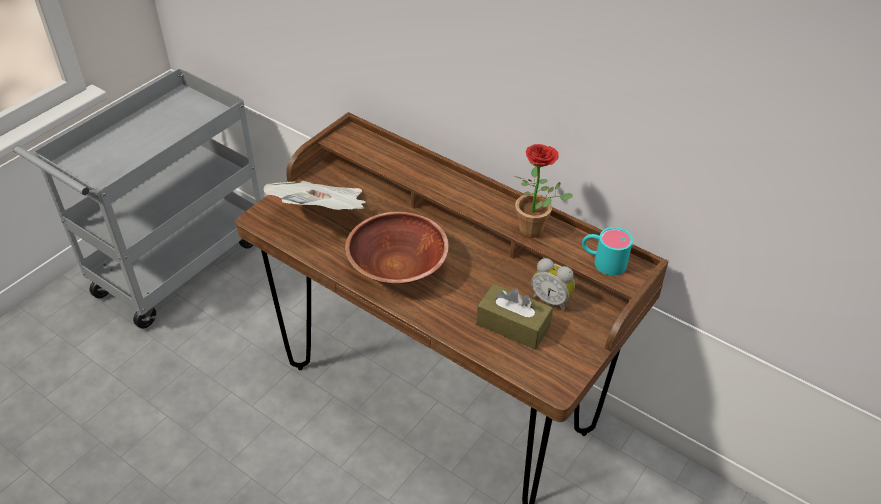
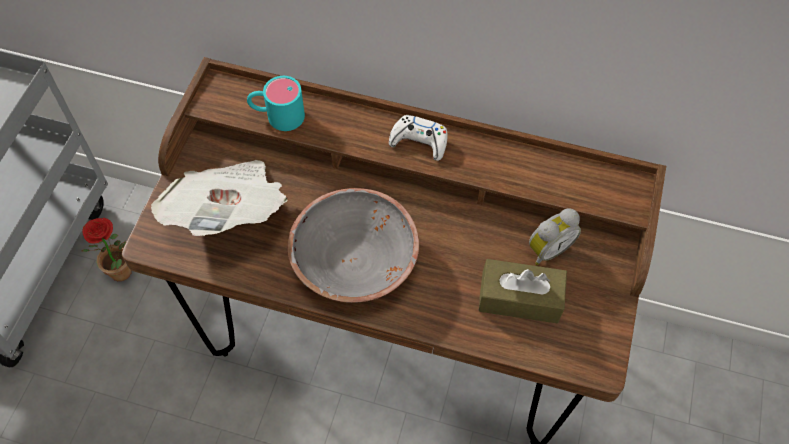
camera: 20 degrees left, 15 degrees up
brown bowl [345,212,449,284] -> grey bowl [288,188,419,303]
potted plant [515,144,573,238] -> potted plant moved to [81,218,132,281]
alarm clock [531,258,575,311] -> alarm clock turned 45 degrees counterclockwise [529,208,581,265]
turquoise mug [582,227,633,276] -> turquoise mug moved to [247,76,305,131]
none -> white game controller [389,115,448,161]

